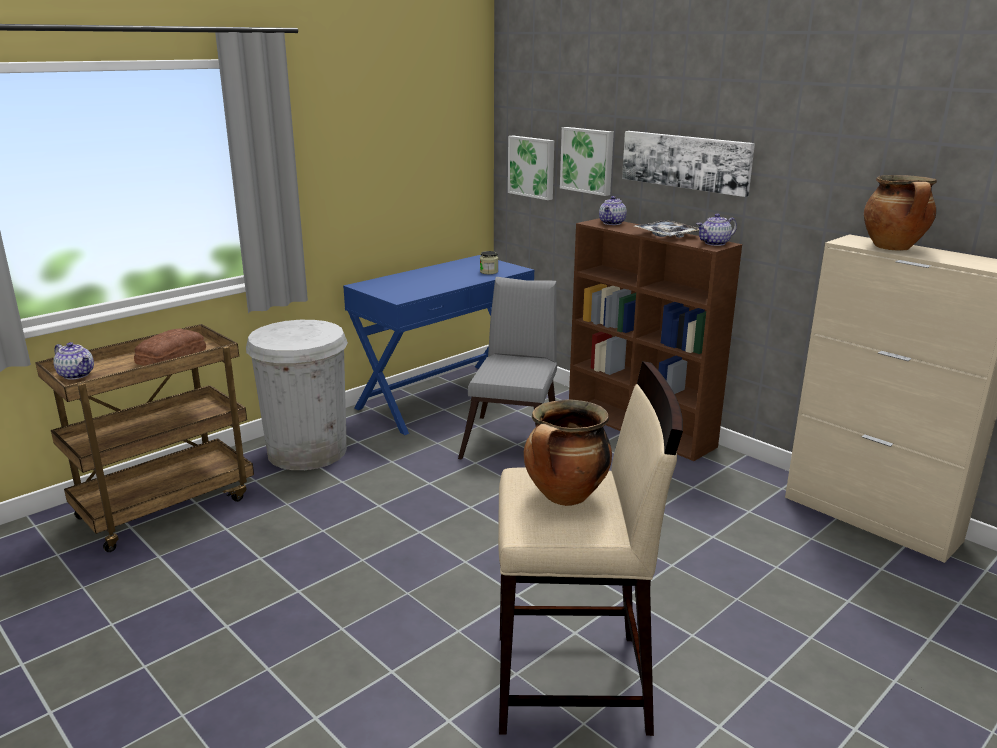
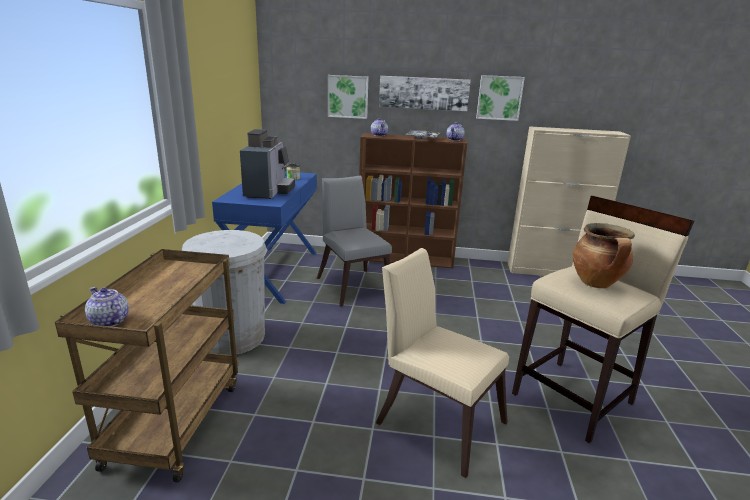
camera: 40 degrees left, 0 degrees up
teapot [53,342,94,379] -> teapot turned 135 degrees counterclockwise [85,287,129,327]
bread [134,329,206,366] -> none
picture [508,136,554,200] -> picture moved to [476,75,525,121]
cooking pot [864,175,937,250] -> none
none -> coffee machine [240,129,295,199]
none -> beige chair [376,248,509,478]

